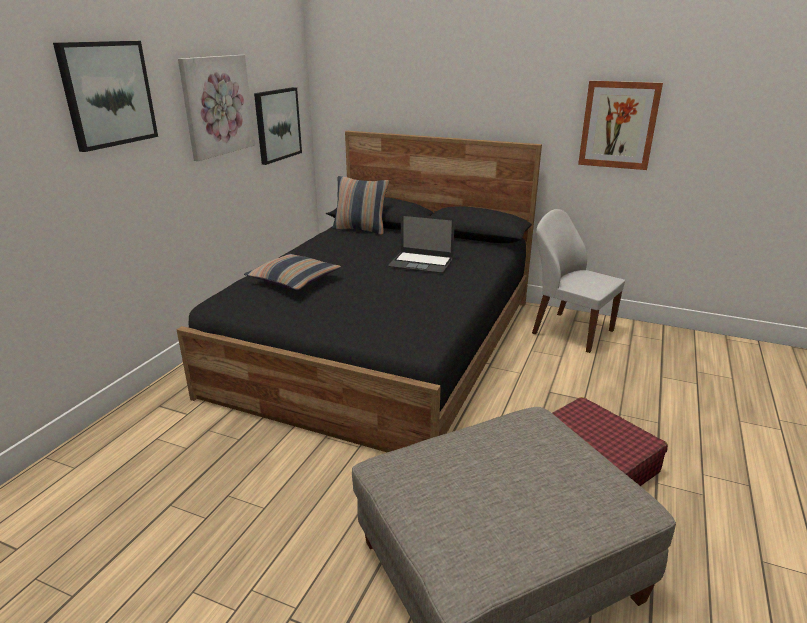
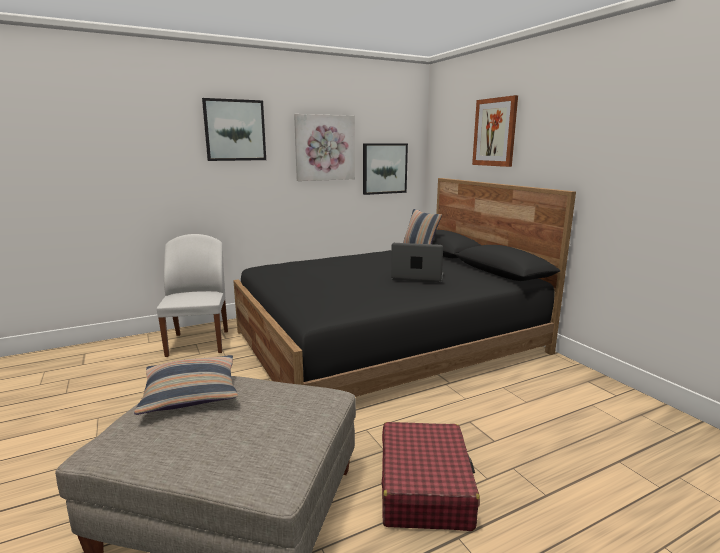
camera: 40 degrees right, 10 degrees down
pillow [244,254,341,290] -> pillow moved to [134,355,238,415]
laptop [388,213,455,273] -> laptop turned 135 degrees clockwise [391,243,443,283]
white chair [532,209,625,353] -> white chair moved to [157,234,228,357]
picture [578,81,663,170] -> picture moved to [472,95,518,167]

